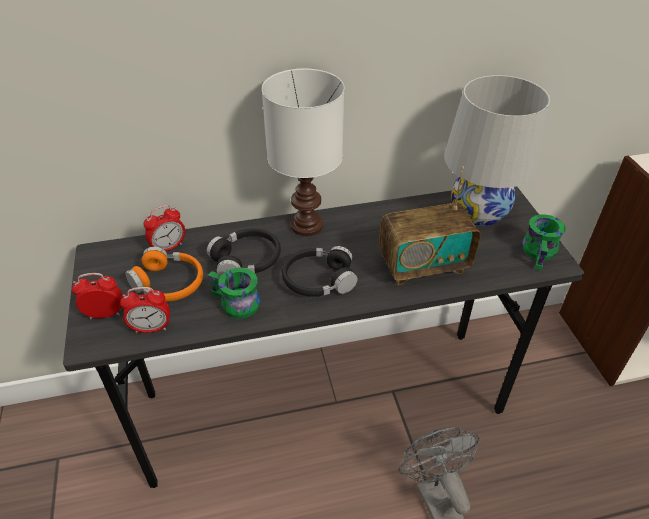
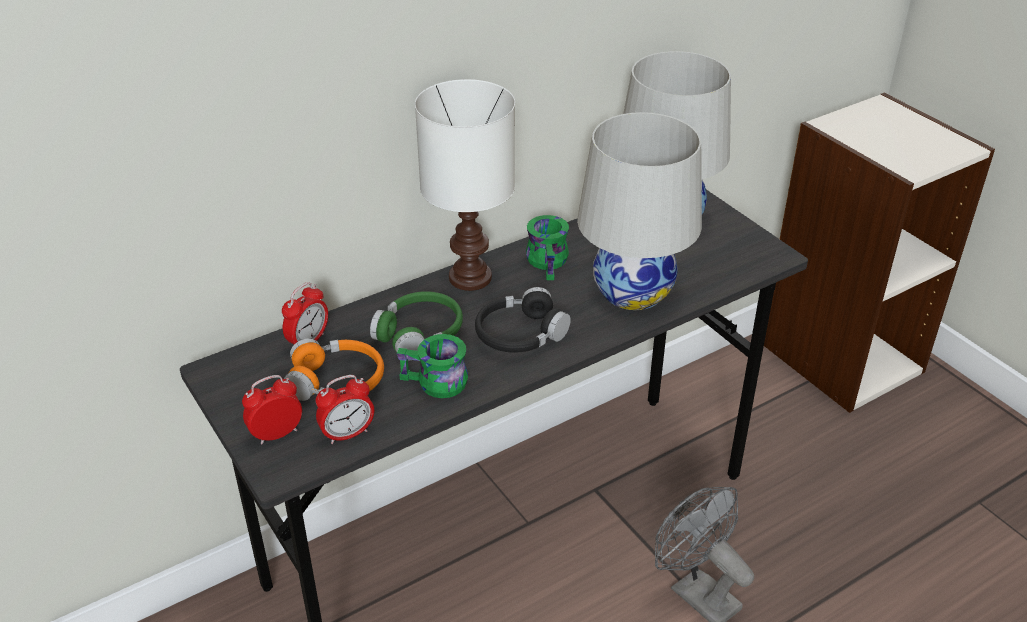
camera: 20 degrees left, 5 degrees down
black headphones [207,228,281,275] -> green headphones [370,291,463,361]
radio [379,166,480,285] -> white table lamp [577,112,702,310]
green mug [522,214,566,270] -> green mug moved to [526,215,569,280]

